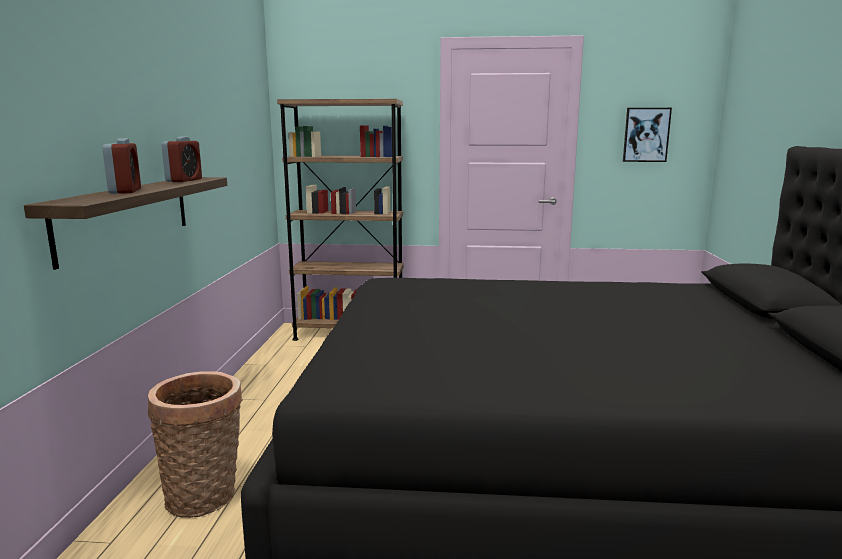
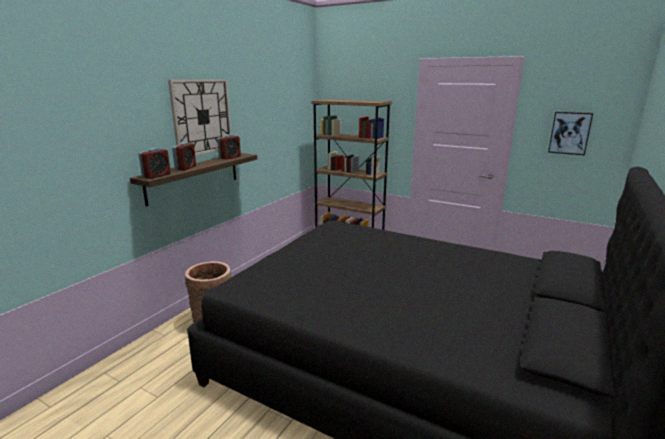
camera: 25 degrees right, 5 degrees up
none -> alarm clock [139,148,171,179]
none -> wall clock [168,79,232,156]

